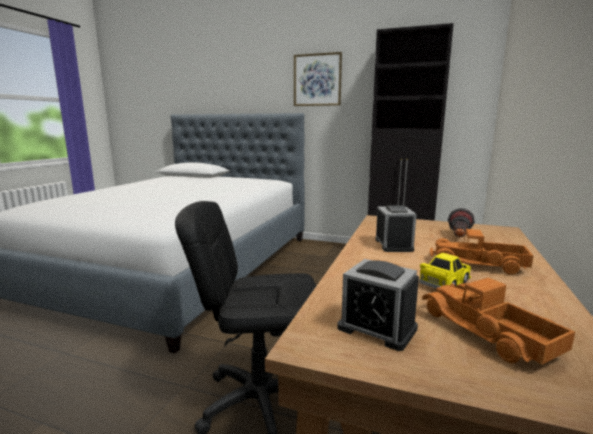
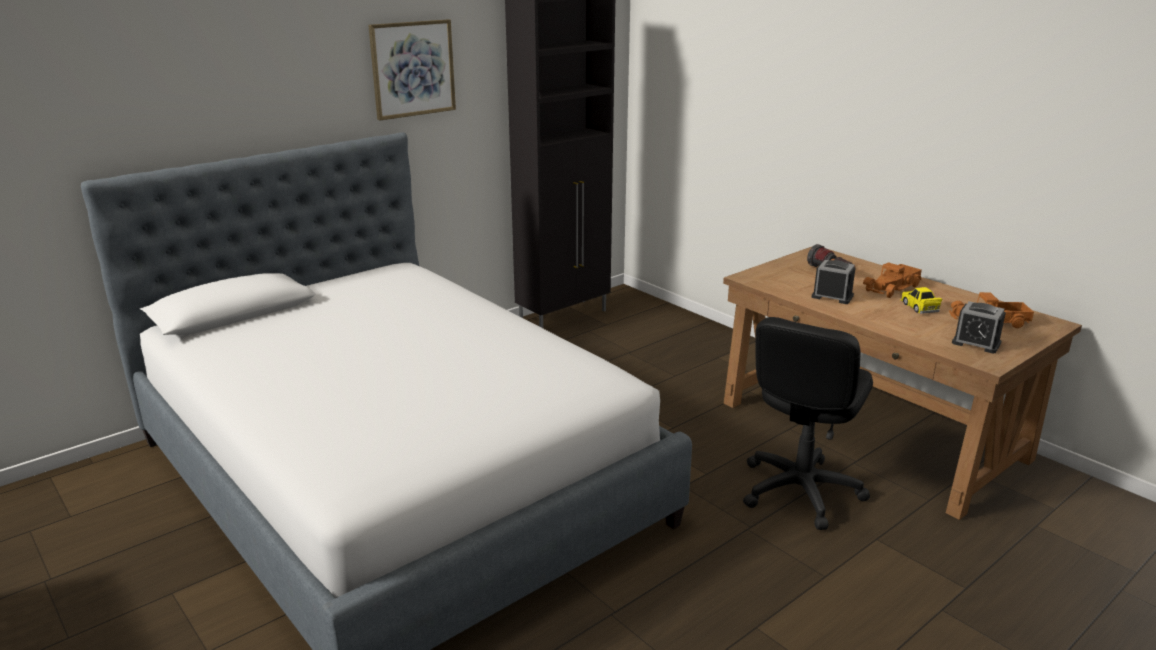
camera: 60 degrees left, 10 degrees up
alarm clock [337,259,419,351] -> alarm clock turned 60 degrees clockwise [952,301,1006,353]

